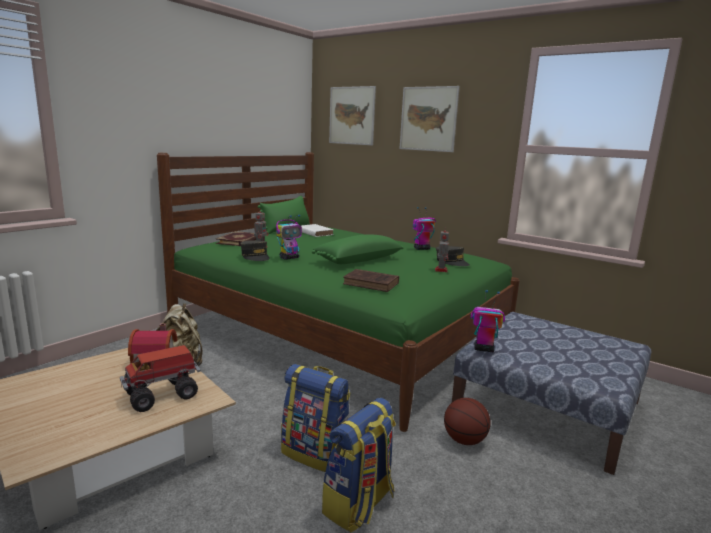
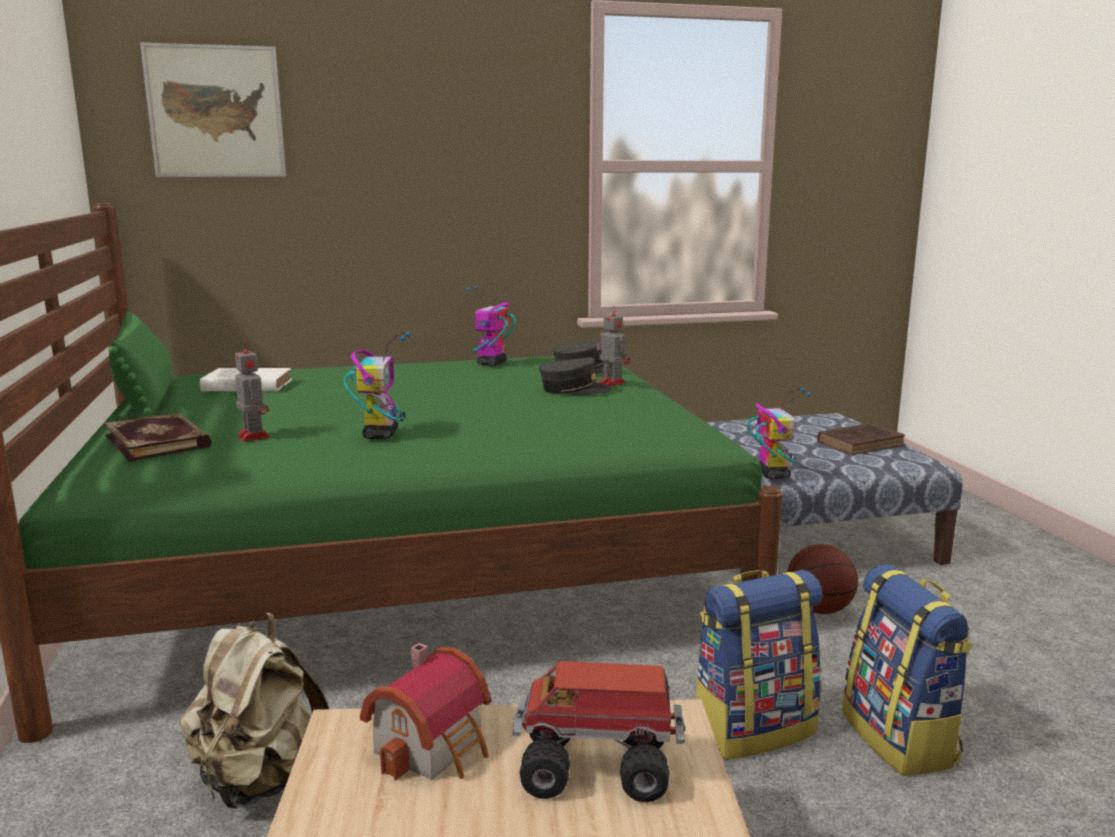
camera: 50 degrees left, 0 degrees up
toy truck [120,345,201,412] -> toy truck turned 90 degrees clockwise [513,661,685,802]
grey cap [240,240,269,261] -> grey cap moved to [539,358,612,395]
green pillow [312,235,403,264] -> none
brown book [343,269,399,292] -> brown book moved to [817,423,905,455]
picture [400,86,460,152] -> none
toy robot [470,290,505,352] -> toy robot turned 120 degrees clockwise [747,388,811,479]

